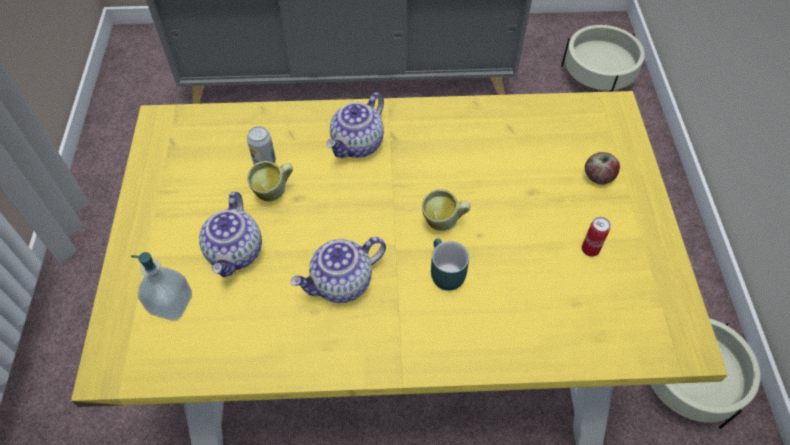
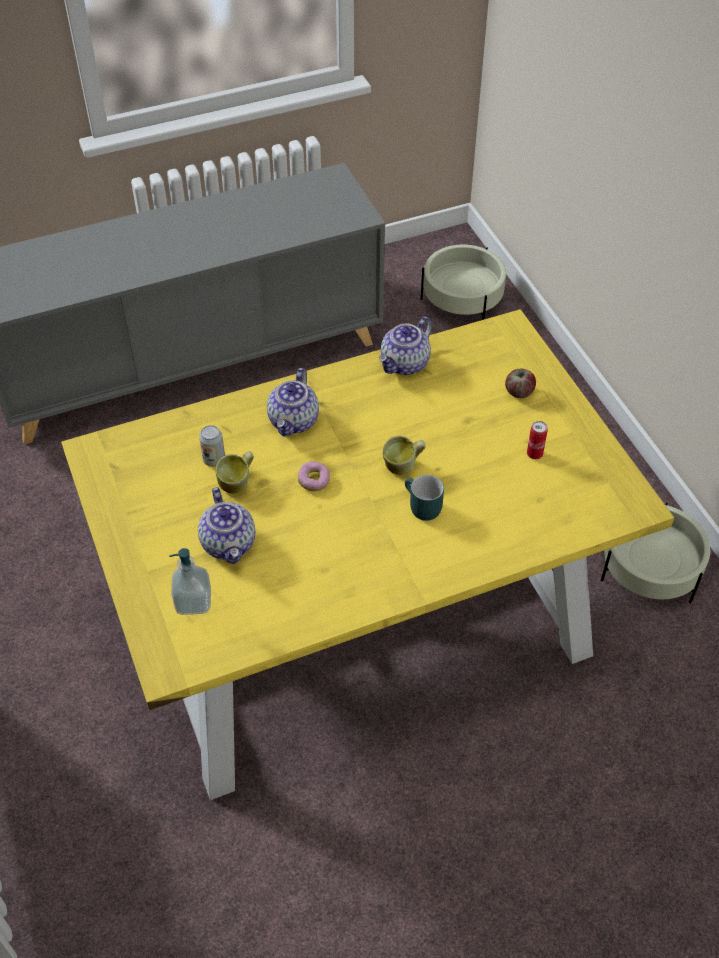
camera: 20 degrees left, 5 degrees down
teapot [290,237,386,303] -> teapot moved to [379,317,432,375]
none -> donut [298,461,330,491]

